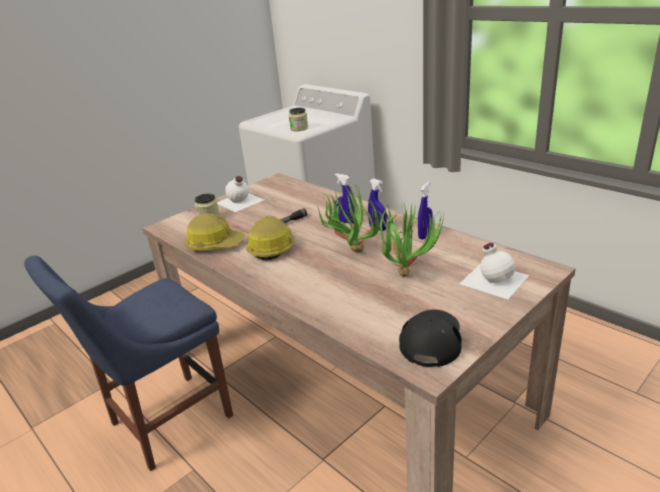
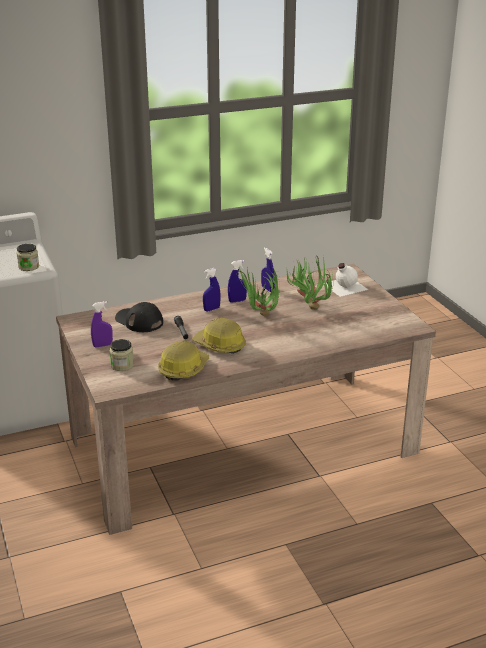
camera: 70 degrees left, 0 degrees up
blue chair [24,255,233,471] -> none
white bottle [217,176,264,212] -> purple spray bottle [91,301,113,347]
black cap [399,310,462,367] -> black cap moved to [115,302,163,332]

